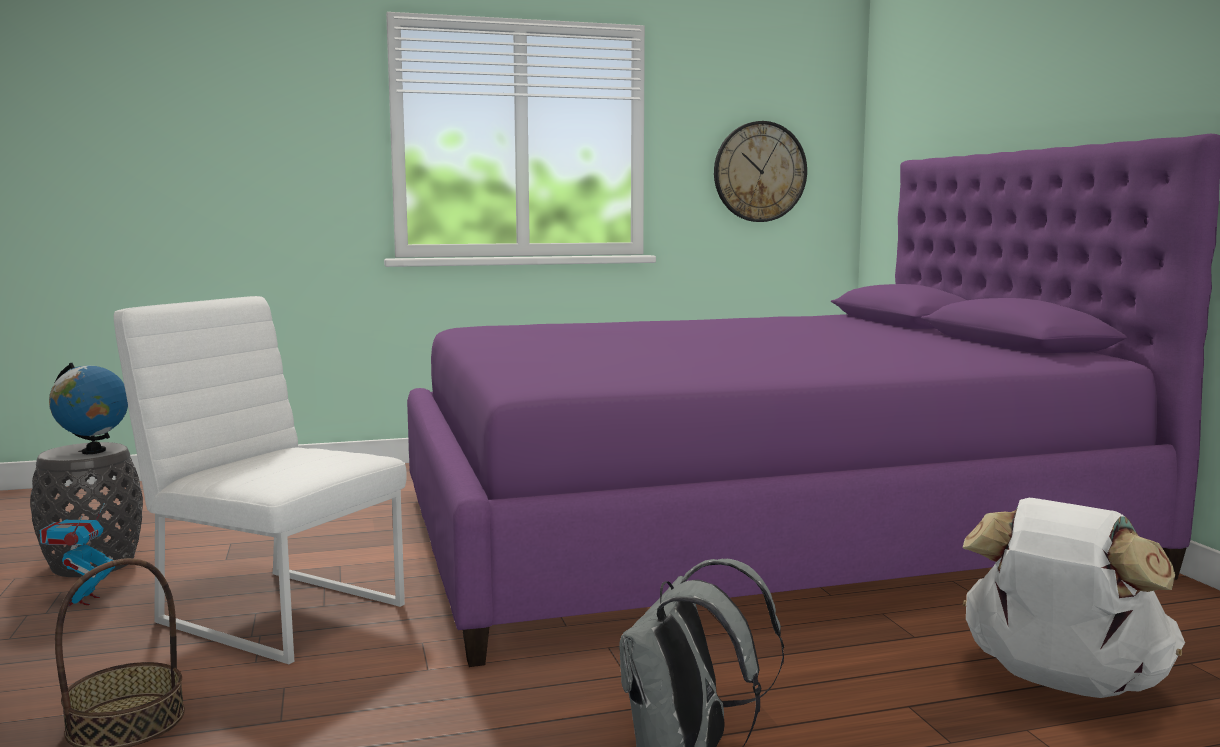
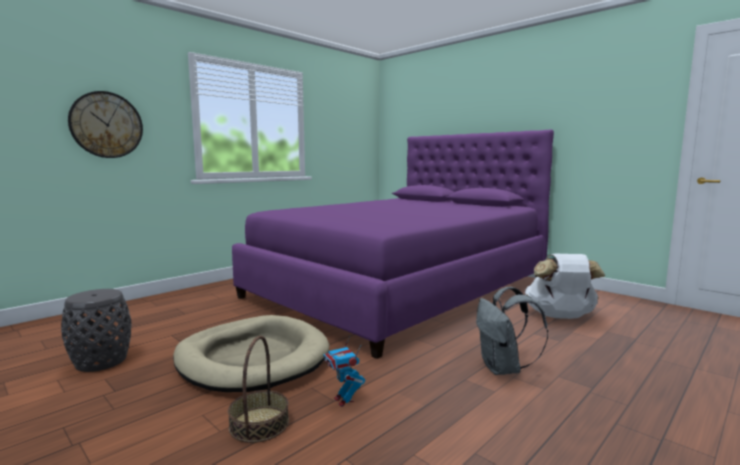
camera: 30 degrees left, 0 degrees up
toy robot [39,503,116,606] -> toy robot moved to [323,335,365,407]
globe [49,363,128,454] -> none
white chair [114,296,407,664] -> beige dog bed [173,315,329,392]
wall clock [714,121,807,222] -> wall clock moved to [68,91,143,158]

